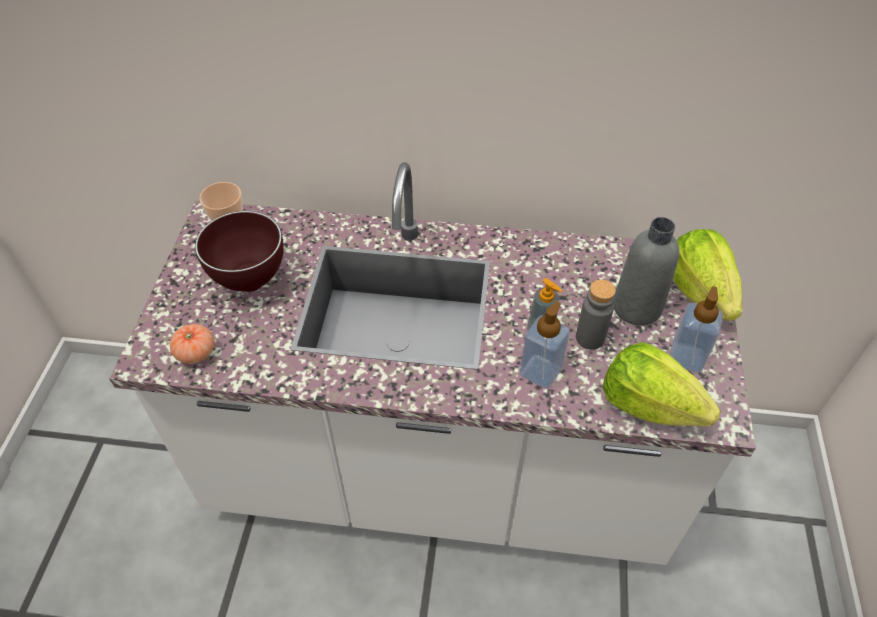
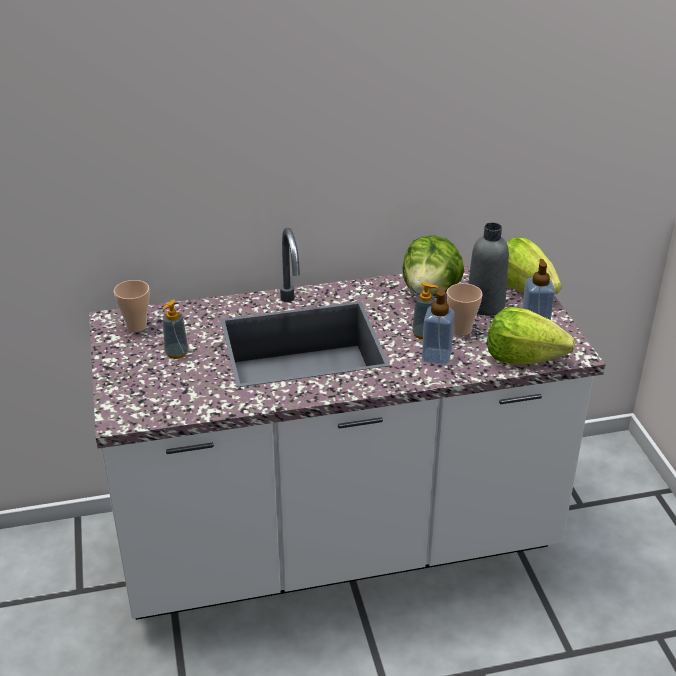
camera: 20 degrees left, 15 degrees down
tomato [170,324,214,364] -> none
brown bowl [195,211,284,292] -> soap dispenser [162,300,188,359]
grey bottle [576,279,616,349] -> cup [447,283,483,336]
none -> lettuce [403,236,464,296]

